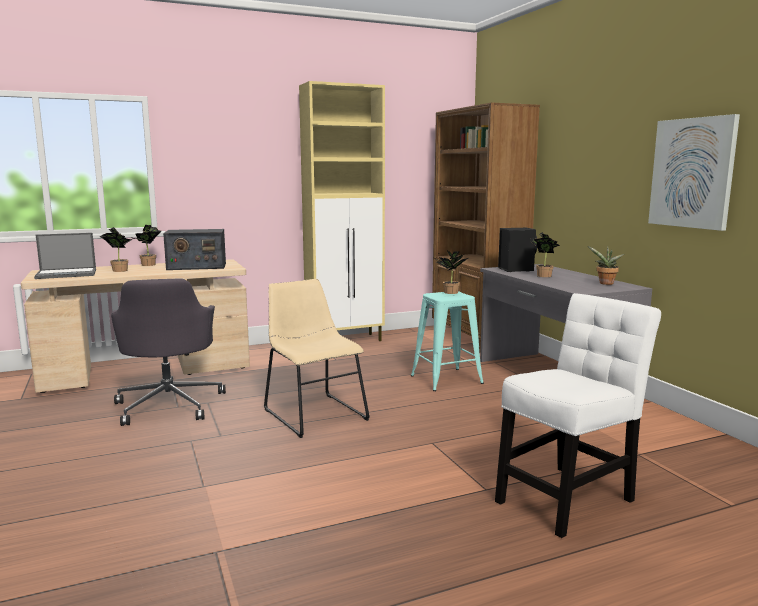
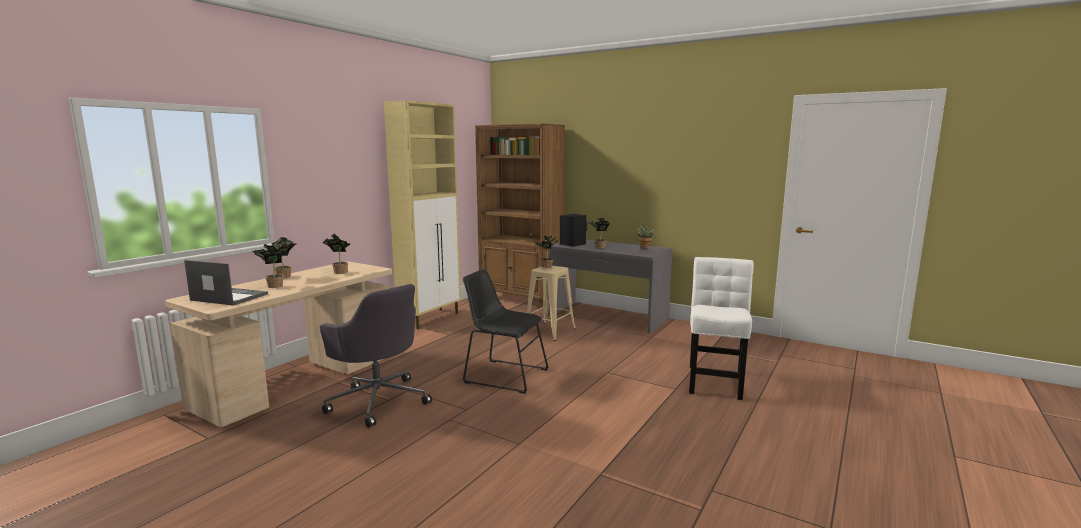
camera: 35 degrees left, 0 degrees up
laptop [34,233,96,279] -> laptop turned 105 degrees counterclockwise [184,260,268,305]
radio [163,229,226,270] -> potted plant [323,234,351,274]
beige chair [264,279,370,438] -> black chair [463,269,549,394]
turquoise stool [411,291,484,391] -> beige stool [527,266,576,341]
picture [648,114,740,231] -> none

